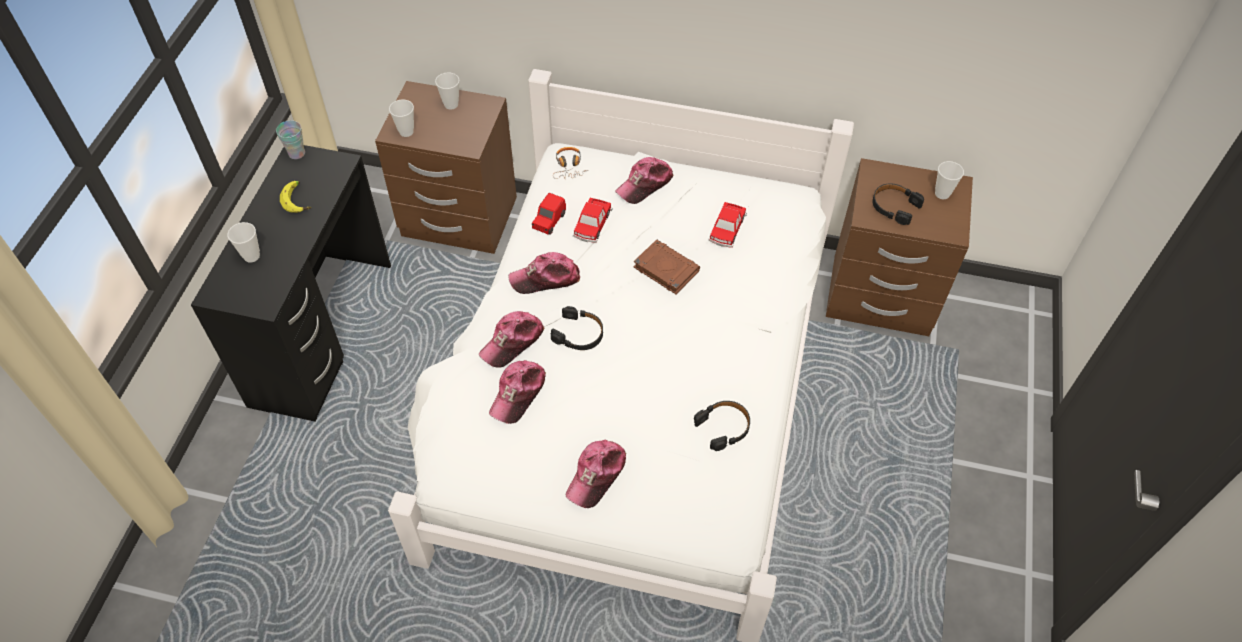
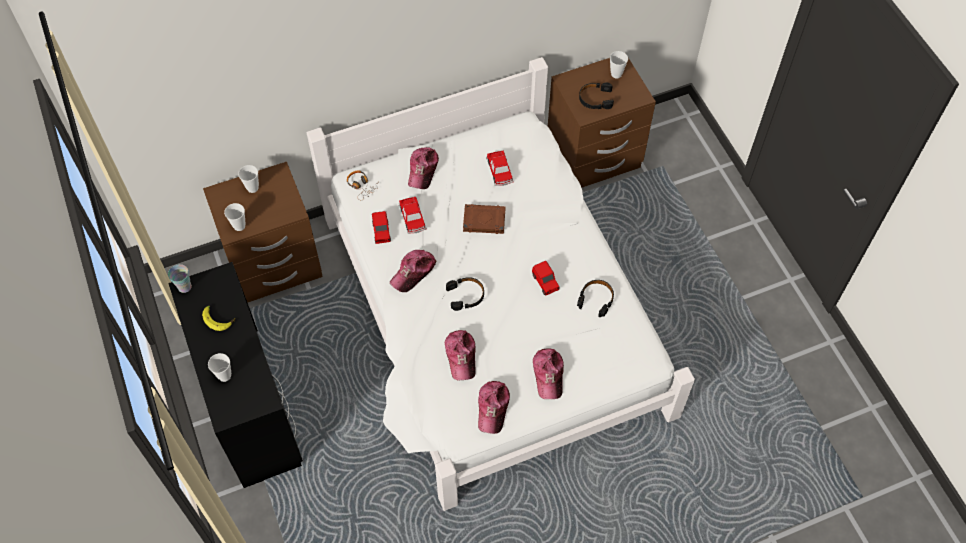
camera: 35 degrees left, 5 degrees up
cap [479,311,545,367] -> cap moved to [478,381,510,434]
none -> red toy car [532,261,559,295]

